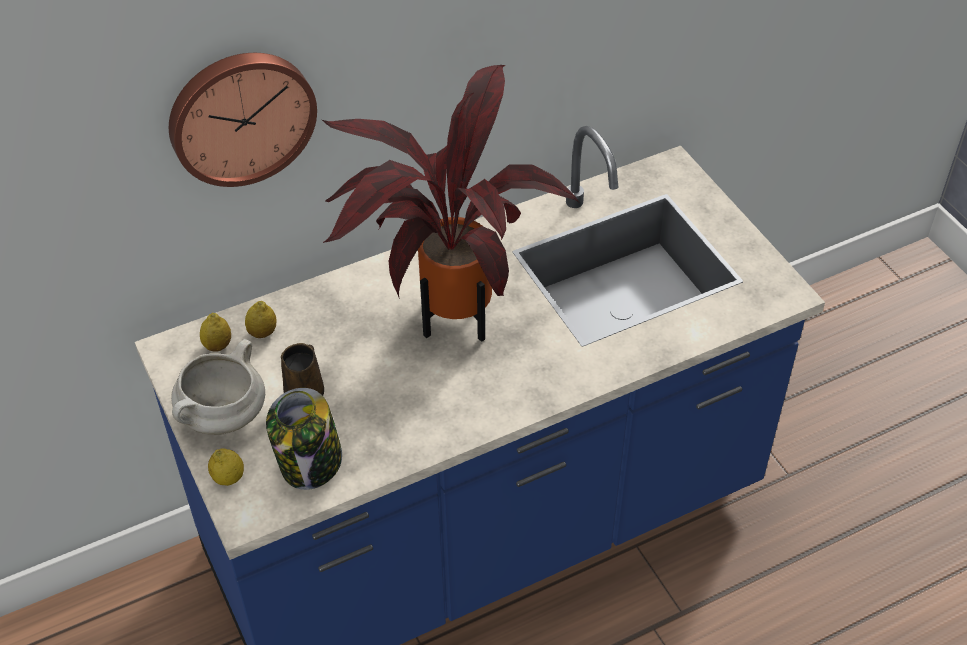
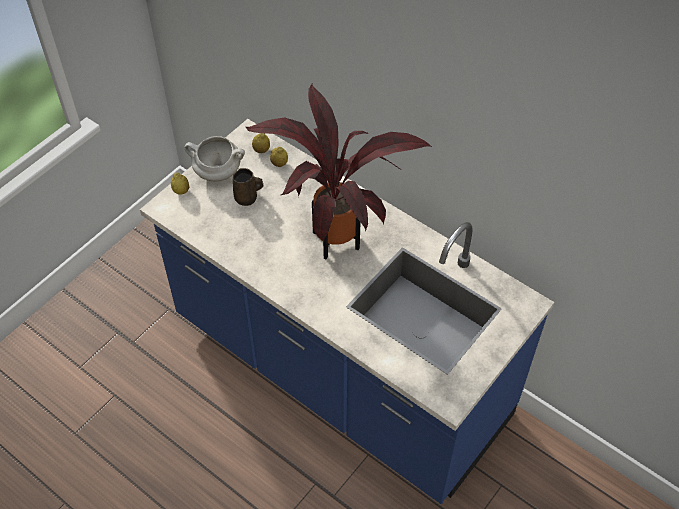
camera: 65 degrees right, 5 degrees up
wall clock [169,53,317,187] -> none
jar [266,388,342,490] -> none

